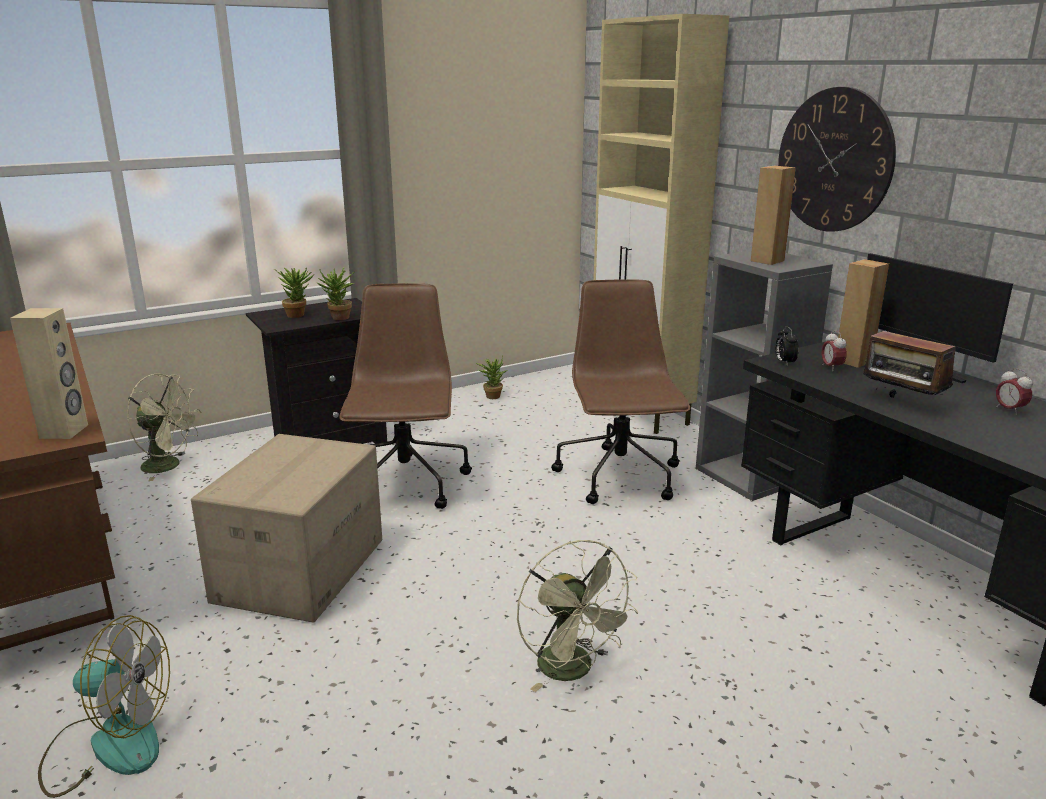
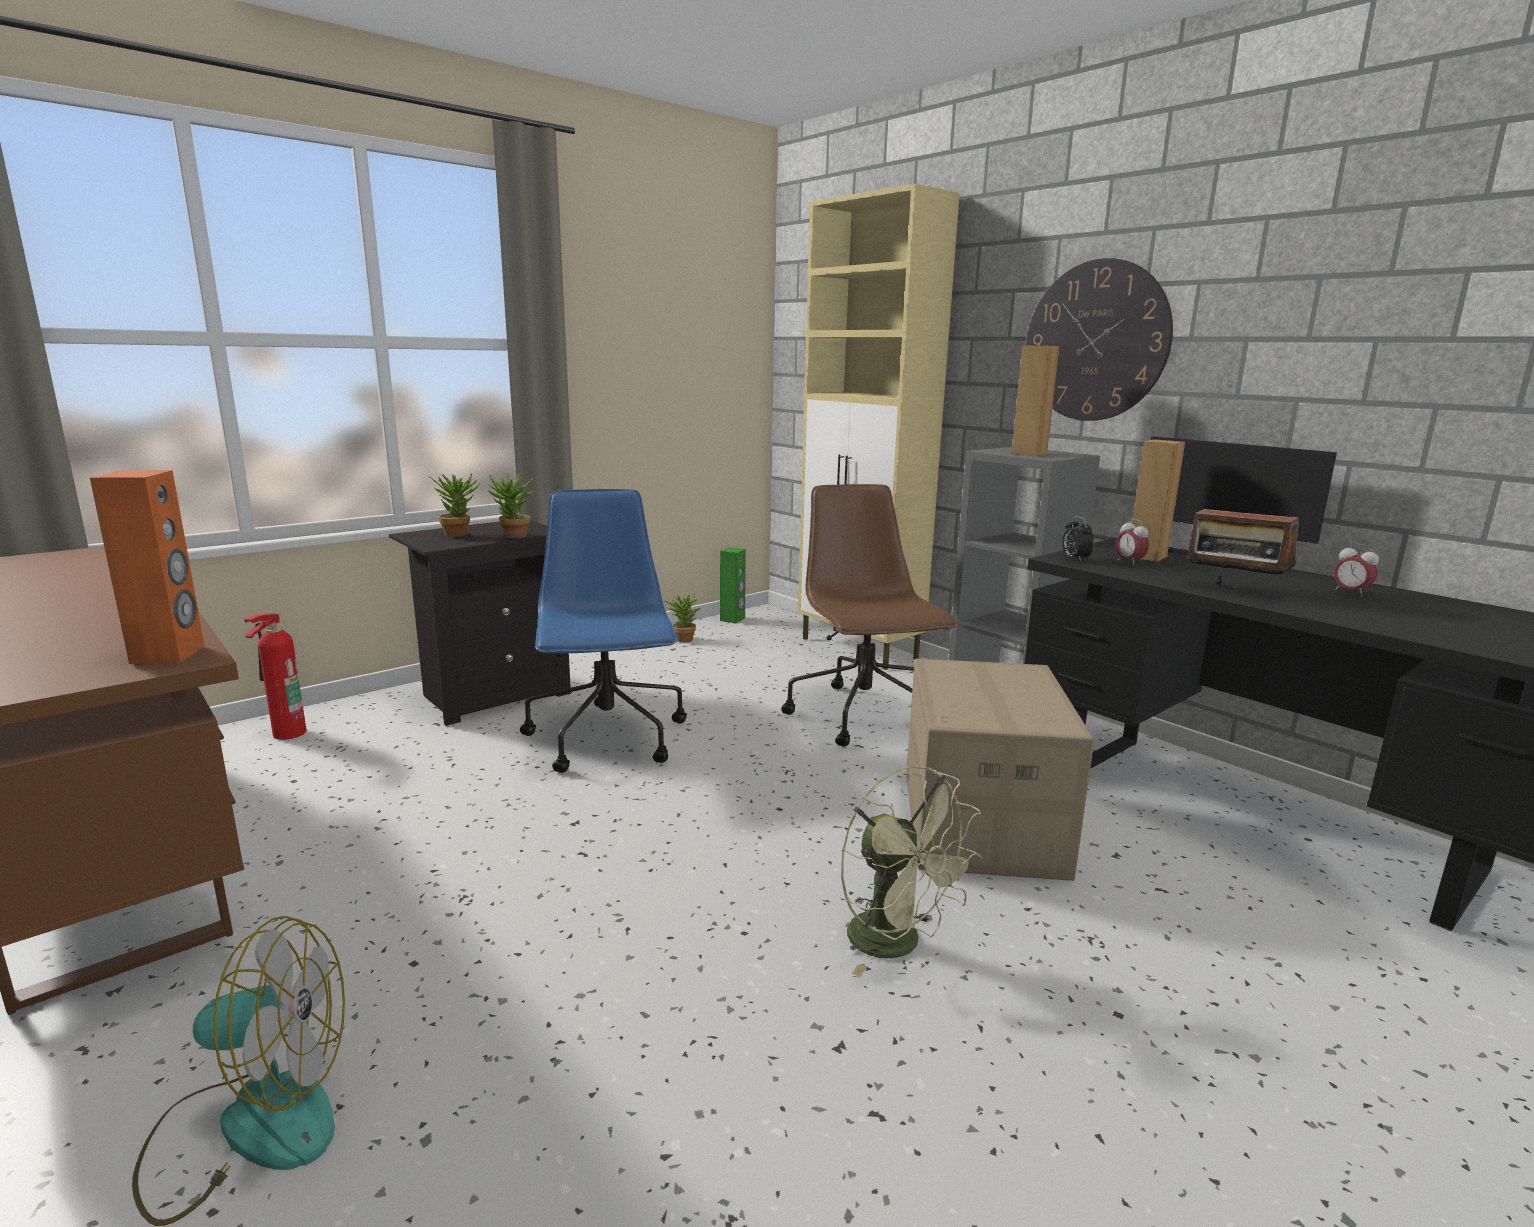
camera: 10 degrees left, 5 degrees down
beige speaker [10,308,88,439] -> orange speaker [90,470,205,664]
green fan [127,373,201,481] -> fire extinguisher [244,613,306,740]
cardboard box [191,434,382,623] -> cardboard box moved to [906,659,1094,881]
brown office chair [339,283,472,509] -> blue office chair [520,489,687,773]
none -> green speaker [720,547,746,623]

